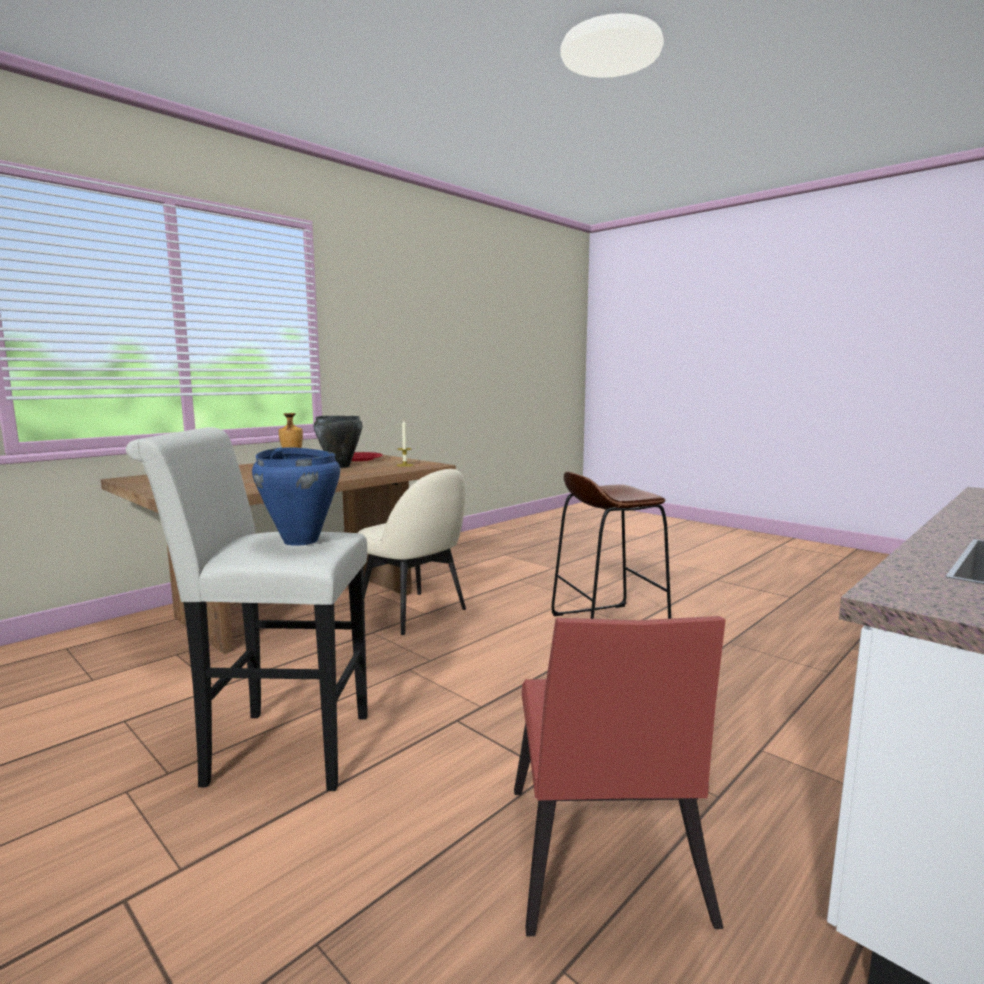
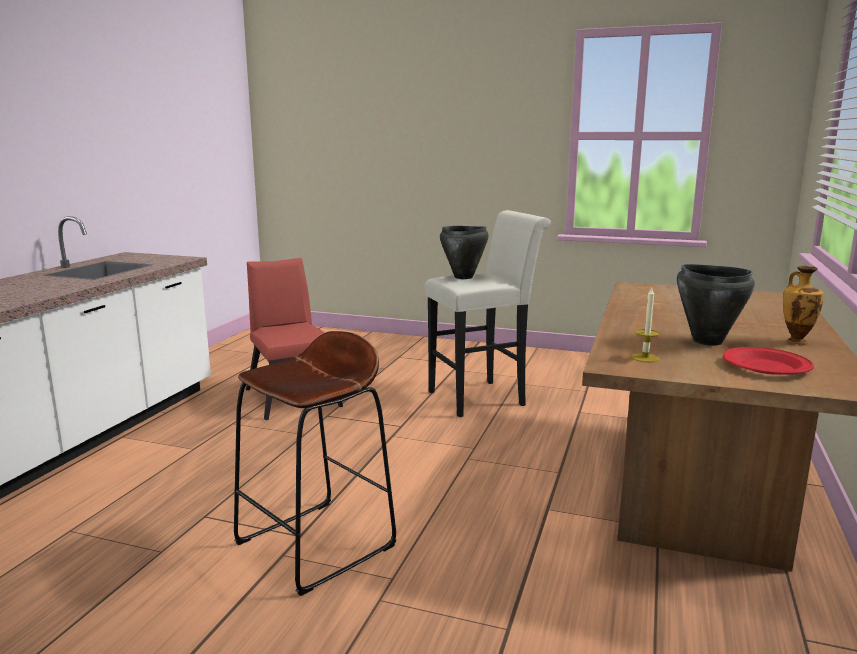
camera: 155 degrees right, 5 degrees up
blue cooking pot [252,447,340,546] -> black cooking pot [440,226,489,279]
beige chair [358,469,466,635] -> none

